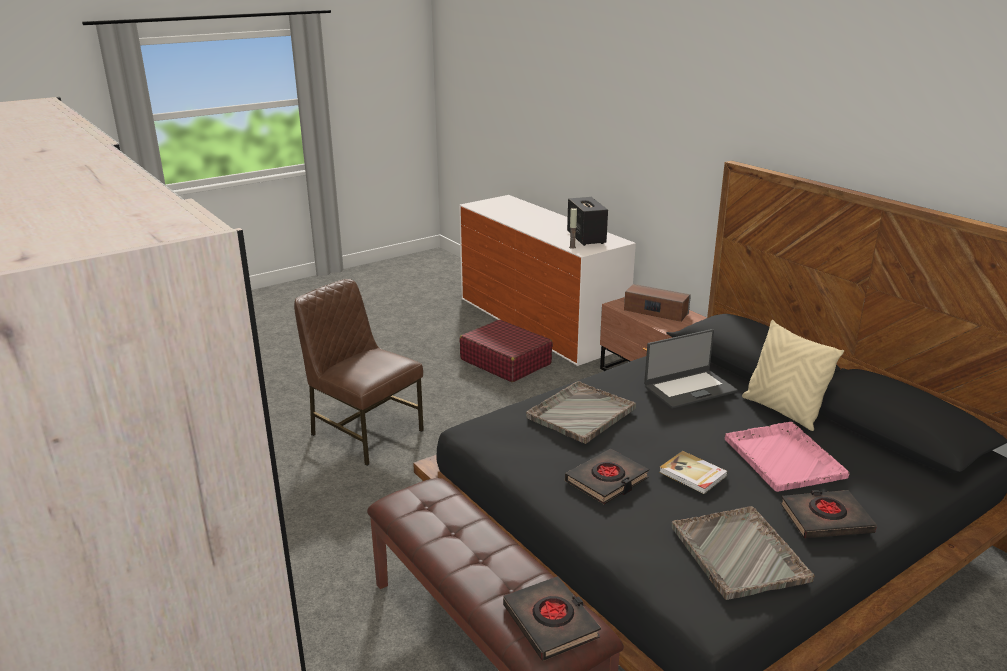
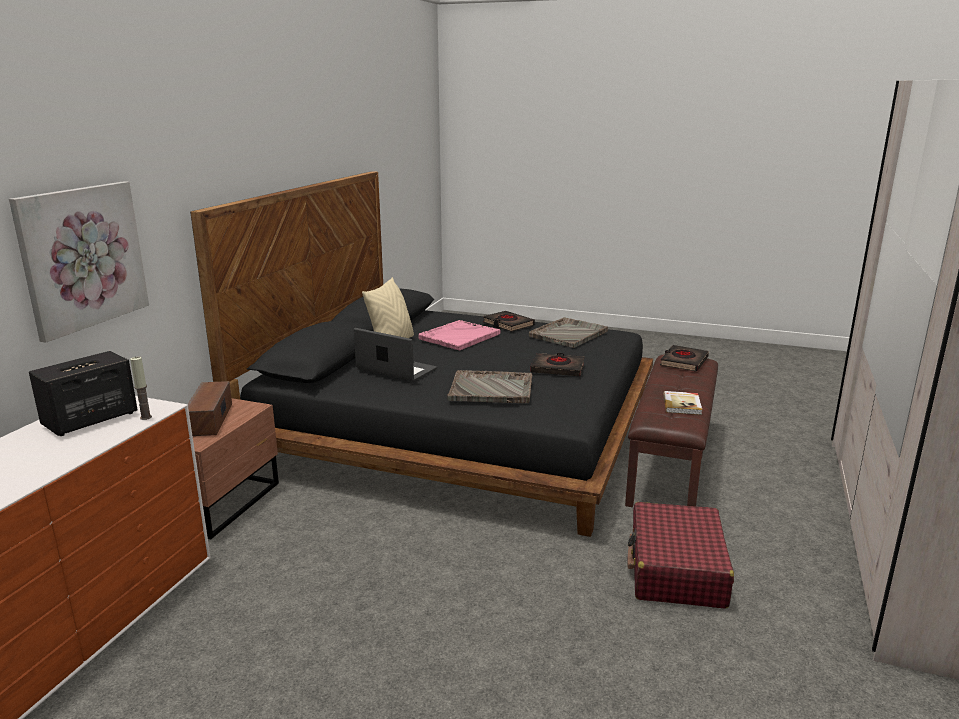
camera: 125 degrees left, 5 degrees down
brown chair [294,279,424,466] -> none
red suitcase [459,320,553,382] -> red suitcase moved to [627,502,734,609]
book [659,451,728,494] -> book moved to [663,391,702,415]
none -> picture [9,181,149,343]

